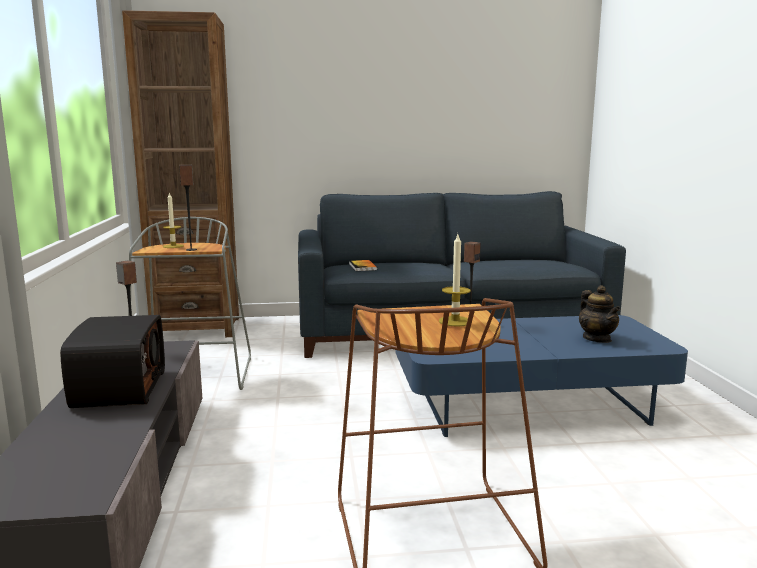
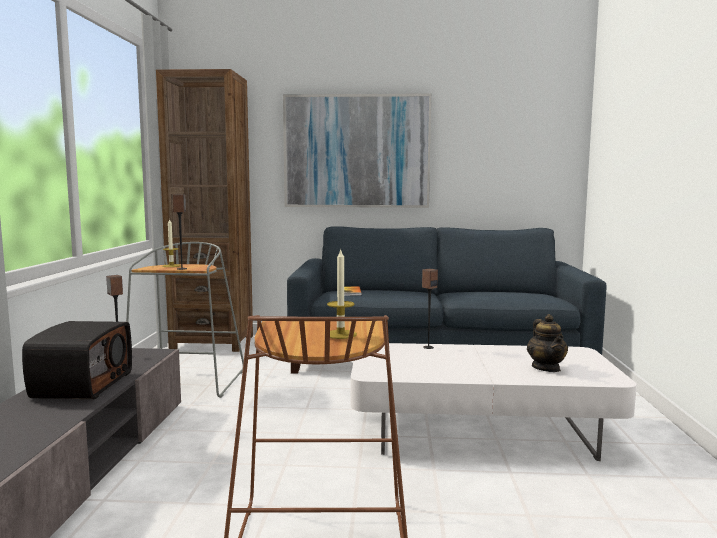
camera: 10 degrees right, 5 degrees down
blue coffee table [396,315,688,437] -> white coffee table [351,343,636,461]
none -> picture [283,94,431,208]

